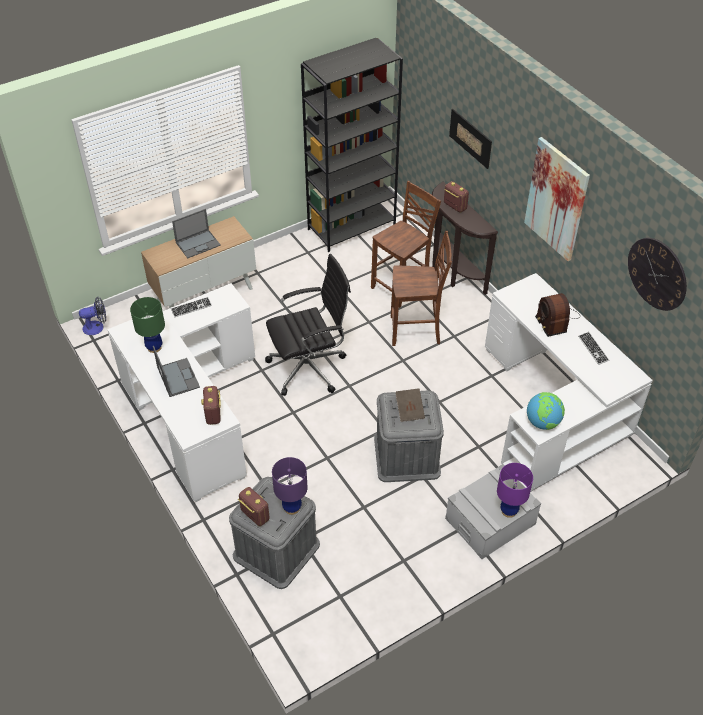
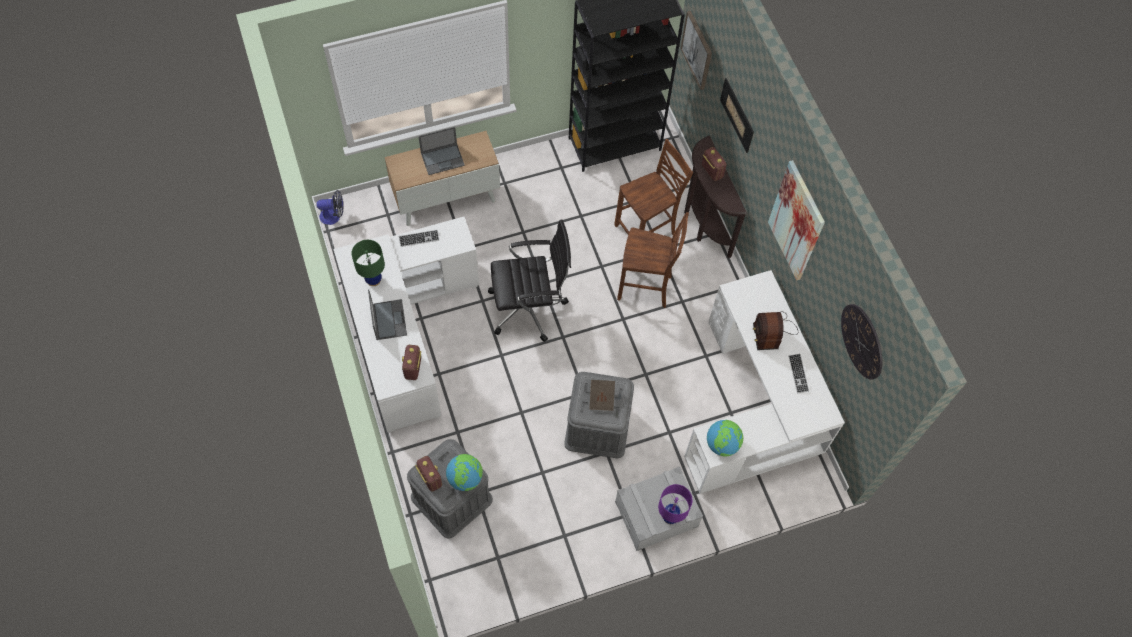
camera: 10 degrees right, 15 degrees up
purple table lamp [272,457,308,515] -> globe [446,454,483,491]
none -> picture [680,11,712,90]

